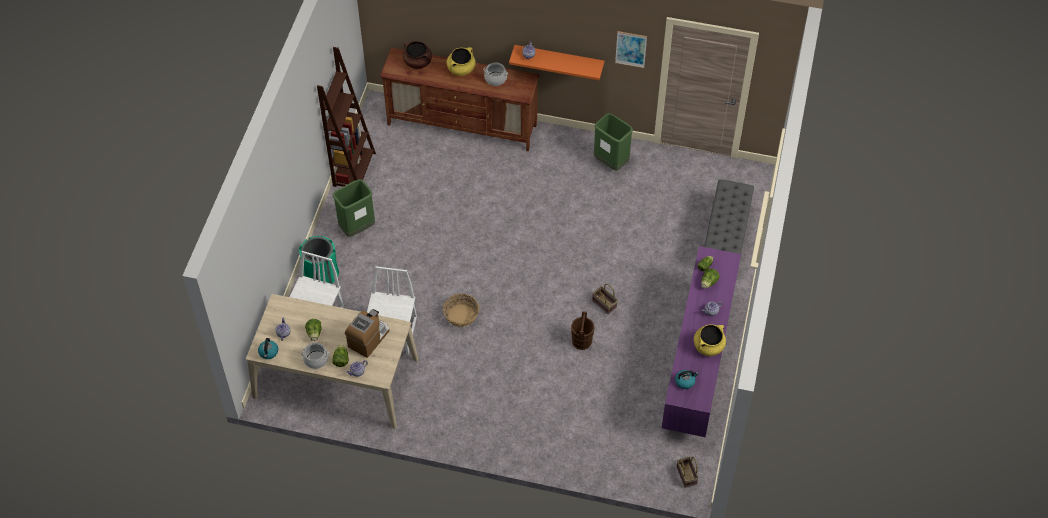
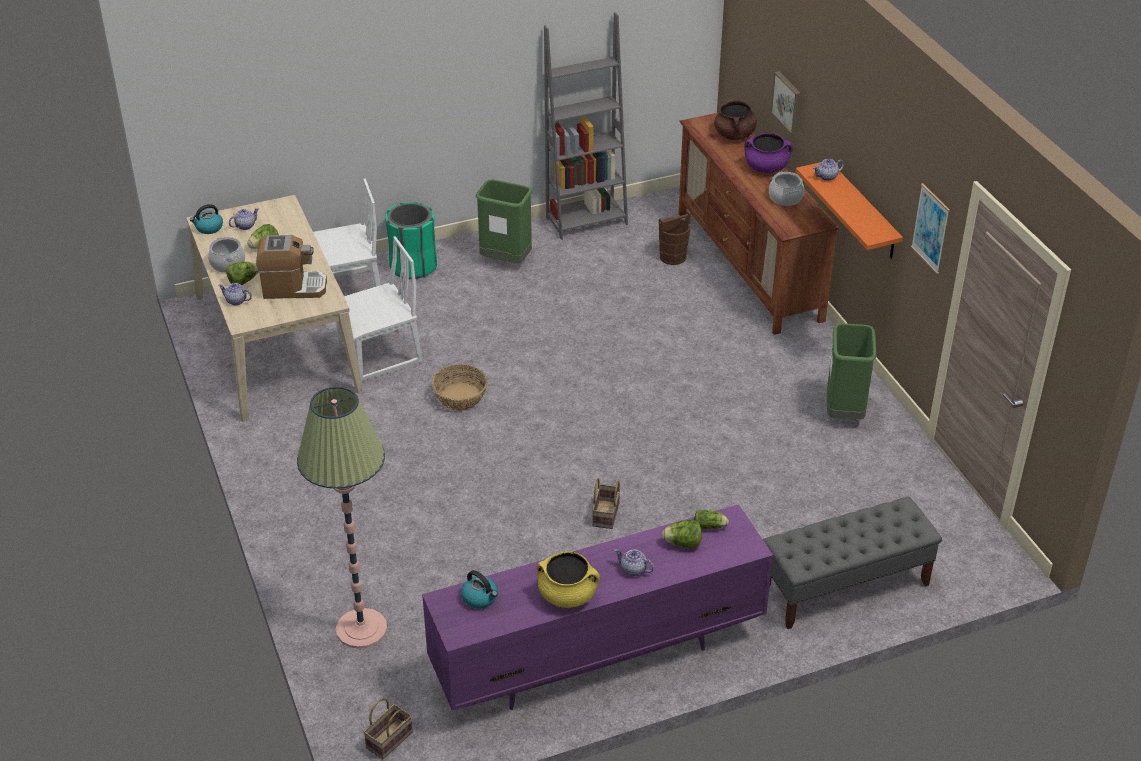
camera: 55 degrees right, 15 degrees down
brown bookcase [317,47,376,187] -> grey bookcase [544,12,628,240]
yellow cooking pot [447,47,476,76] -> purple cooking pot [744,133,793,173]
brown bucket [571,311,594,350] -> brown bucket moved to [659,210,691,265]
none -> floor lamp [297,387,387,649]
none -> picture [771,71,801,135]

